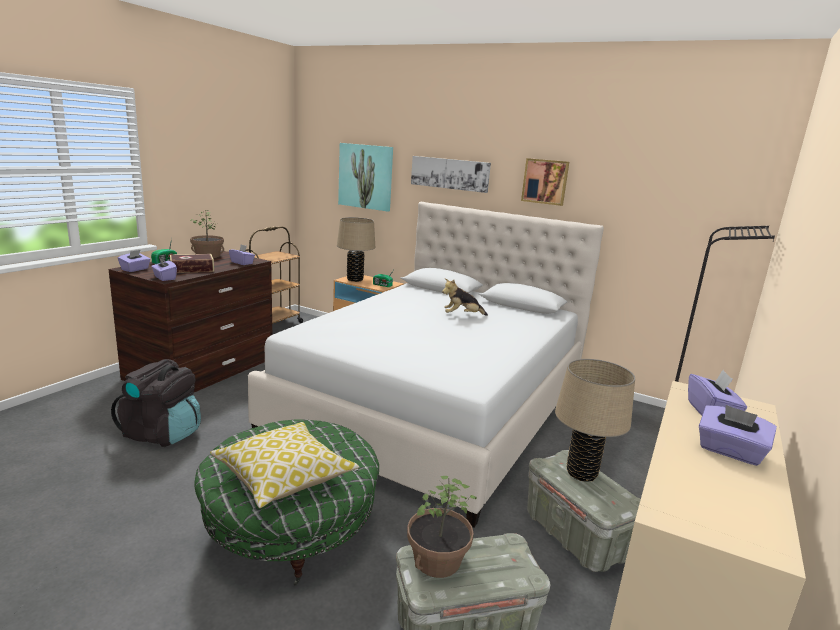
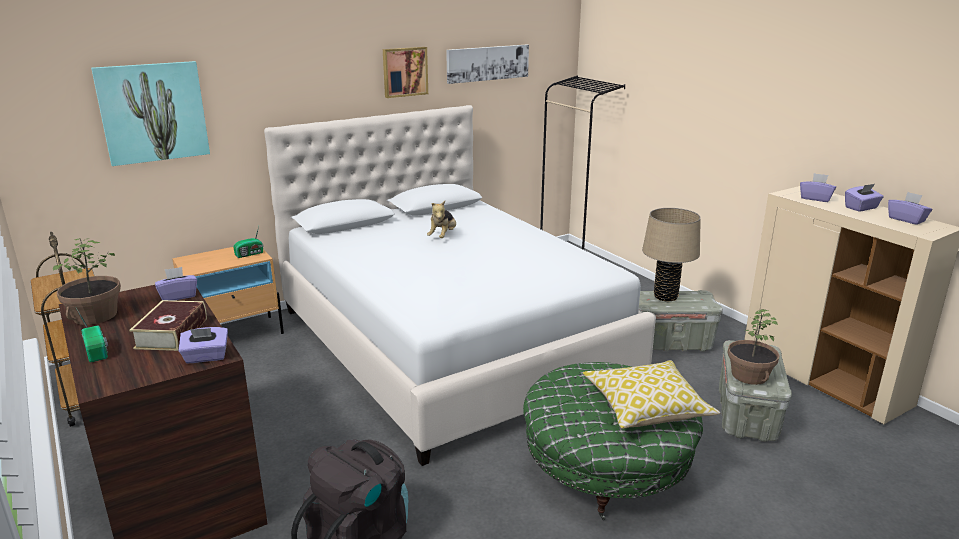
camera: 60 degrees left, 5 degrees up
purple tissue box [118,250,151,272] -> purple tissue box moved to [888,192,932,225]
beige table lamp [337,217,375,282] -> none
picture [411,156,491,193] -> picture moved to [446,44,529,84]

